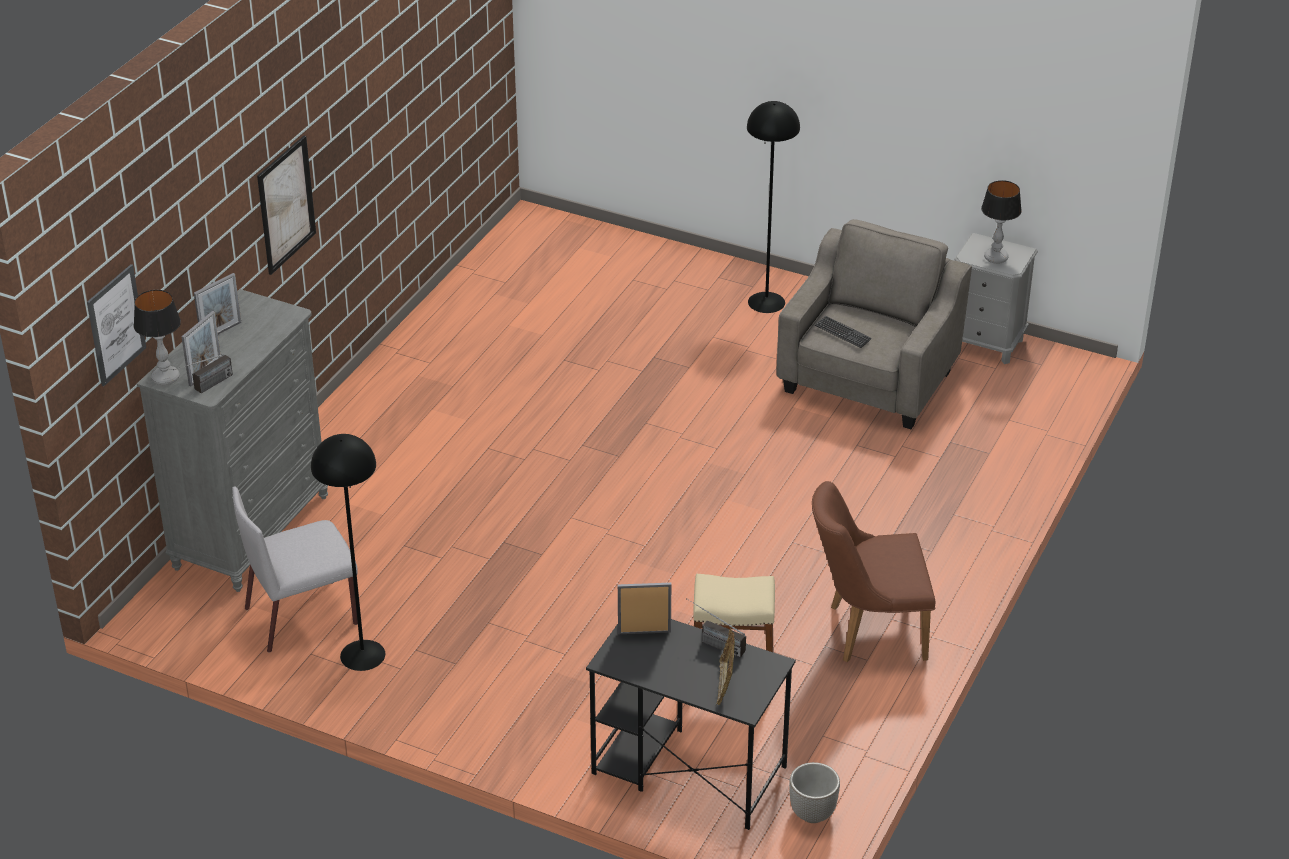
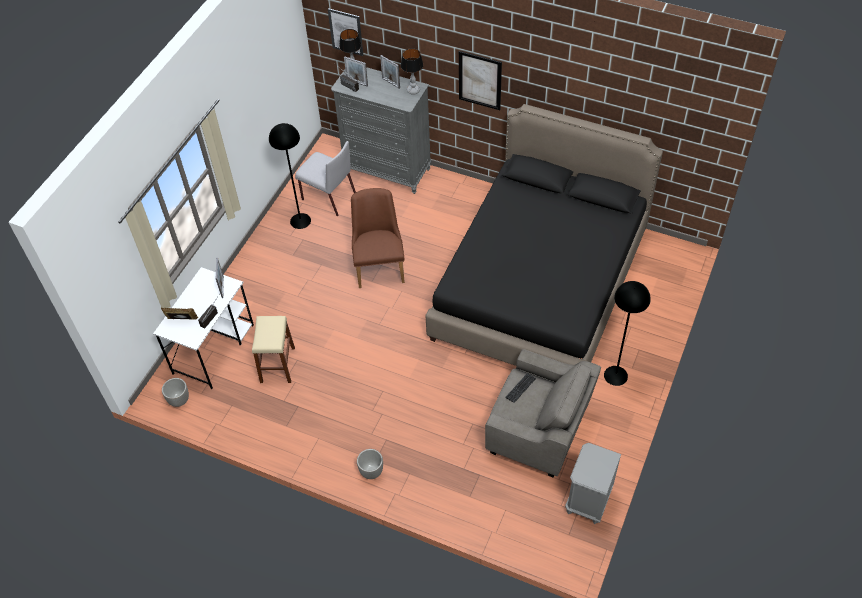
camera: 90 degrees right, 15 degrees up
grey chair [232,487,358,653] -> grey chair turned 150 degrees clockwise [295,141,356,216]
black desk [586,619,796,830] -> white desk [153,267,254,390]
brown chair [812,481,935,662] -> brown chair moved to [351,188,405,288]
table lamp [981,180,1022,264] -> table lamp moved to [401,48,423,95]
none -> planter [357,449,383,479]
none -> black bed [426,104,663,366]

